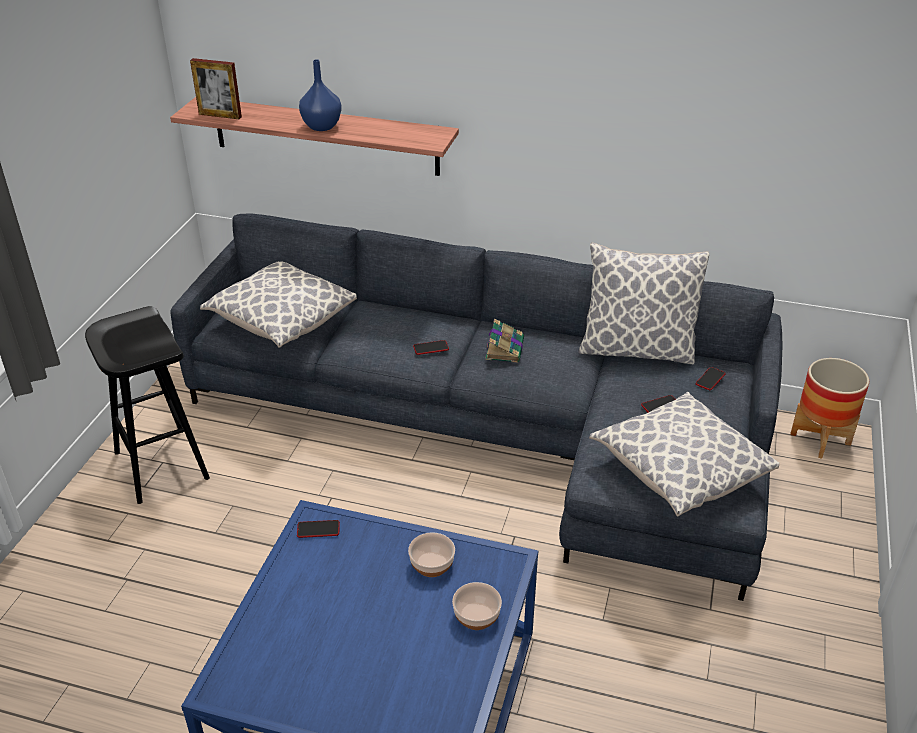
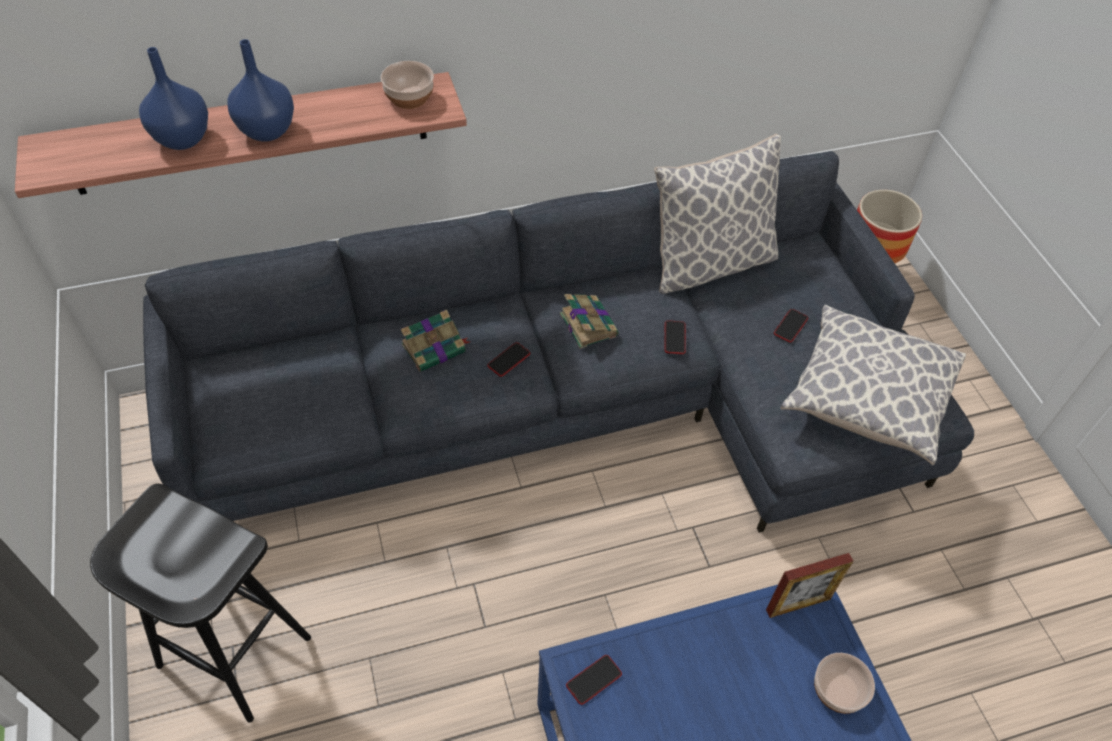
camera: 35 degrees left, 15 degrees up
picture frame [190,58,242,119] -> picture frame moved to [766,553,854,618]
pillow [200,261,357,348] -> none
bowl [408,532,455,577] -> bowl moved to [381,61,434,109]
phone [696,367,725,390] -> phone moved to [664,320,686,354]
none -> blue vase [139,47,208,150]
none -> book [401,310,470,372]

